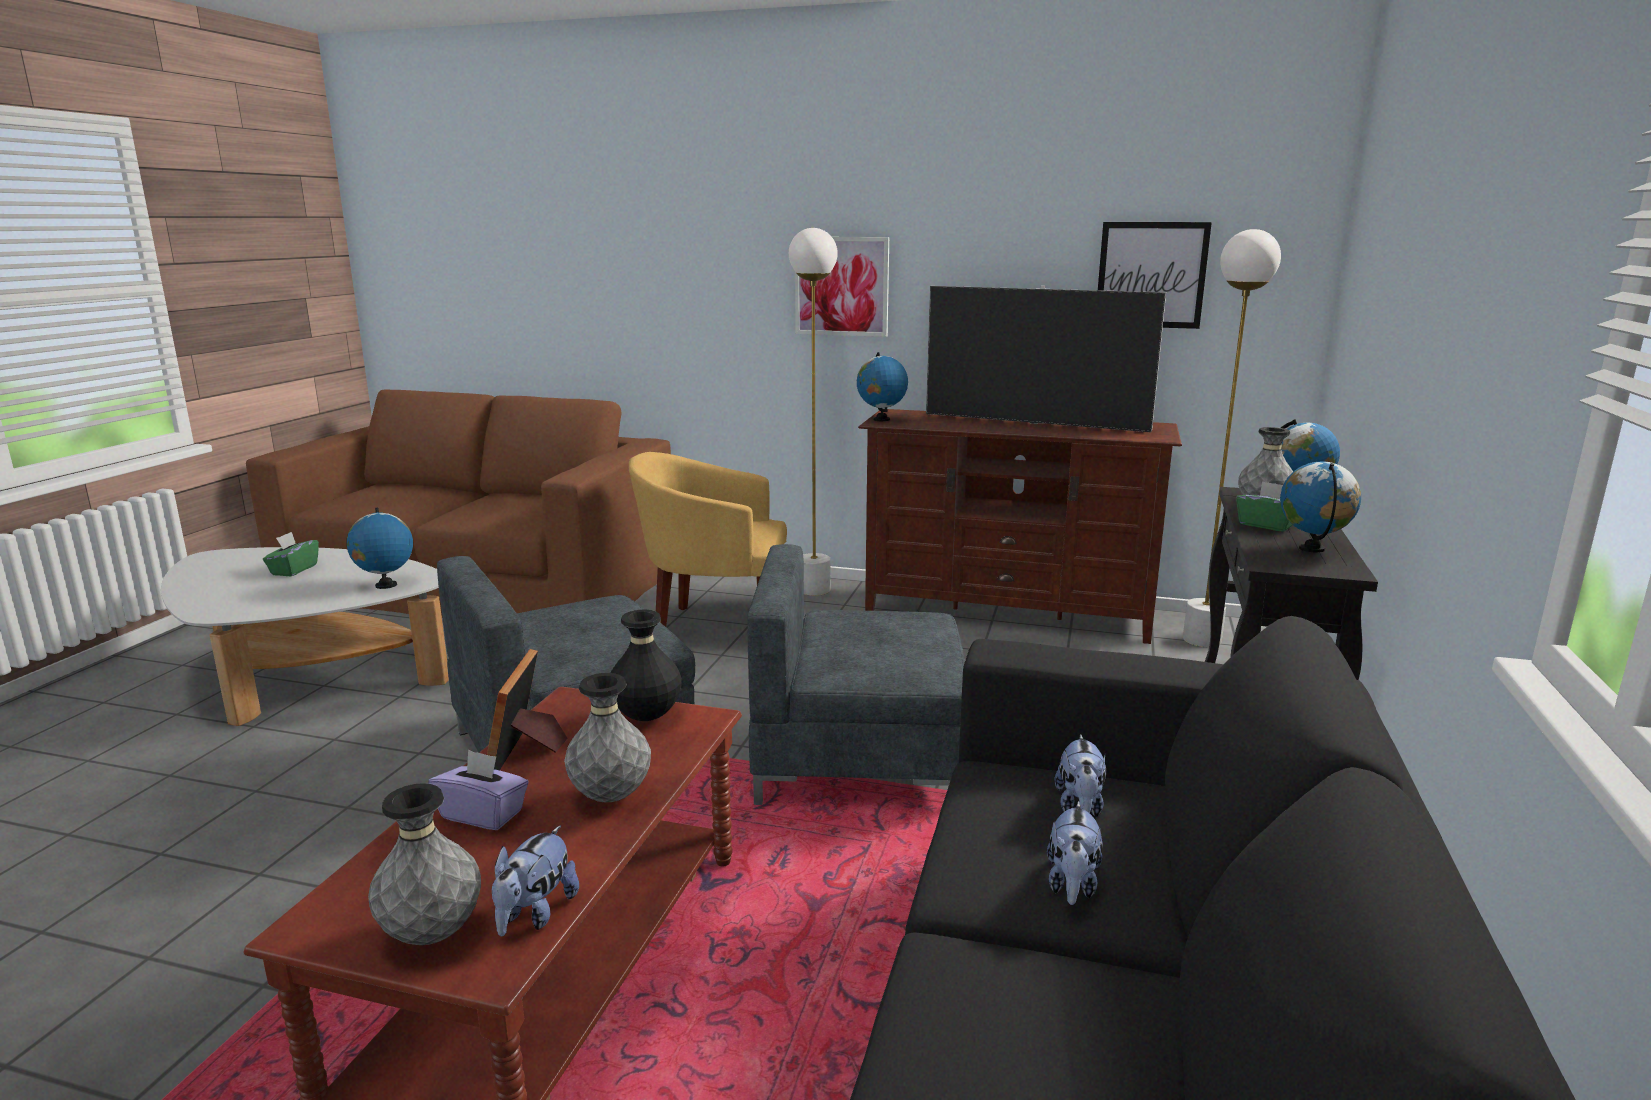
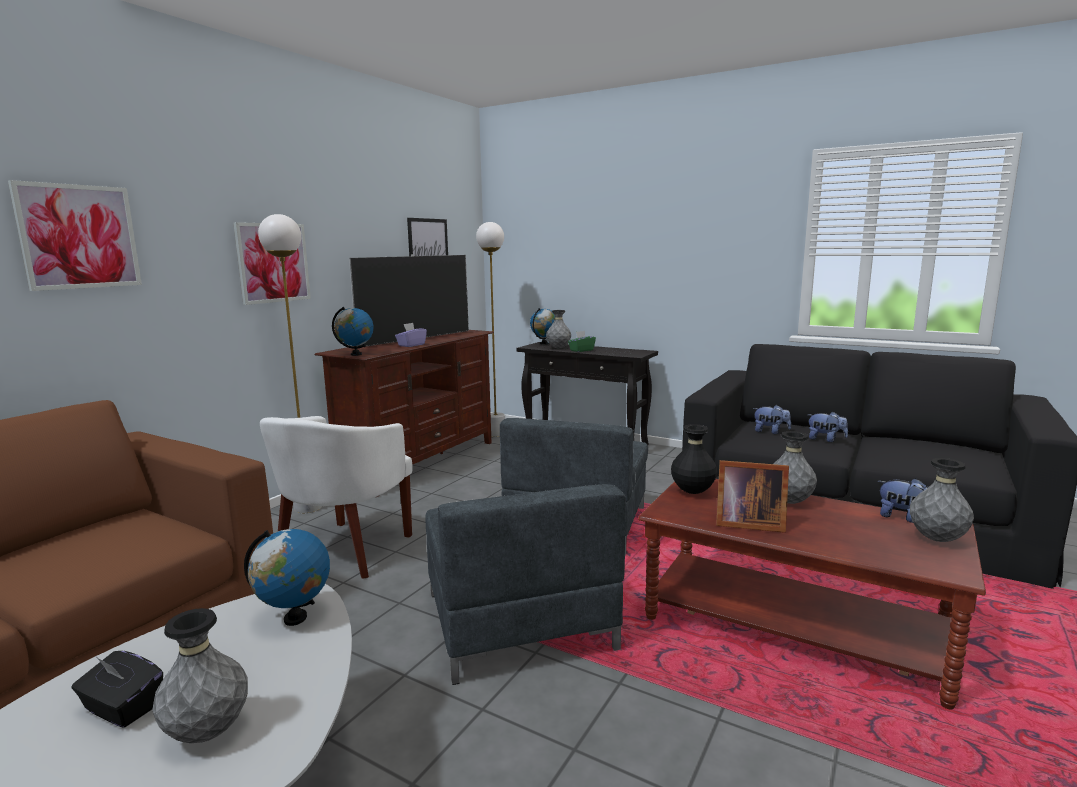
camera: 75 degrees left, 5 degrees down
green tissue box [263,532,319,576] -> black tissue box [72,651,163,728]
purple tissue box [428,749,529,830] -> purple tissue box moved to [395,323,427,347]
yellow armchair [629,452,787,627] -> white armchair [260,416,412,579]
globe [1280,462,1361,553] -> none
none -> picture [8,180,142,291]
none -> grey vase [152,608,248,743]

